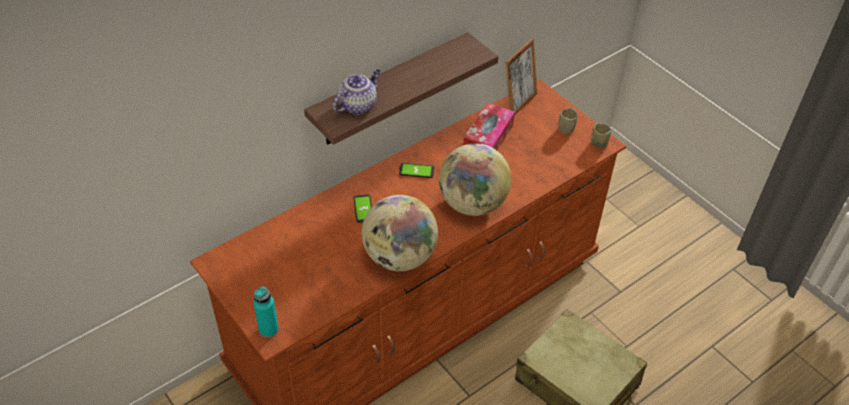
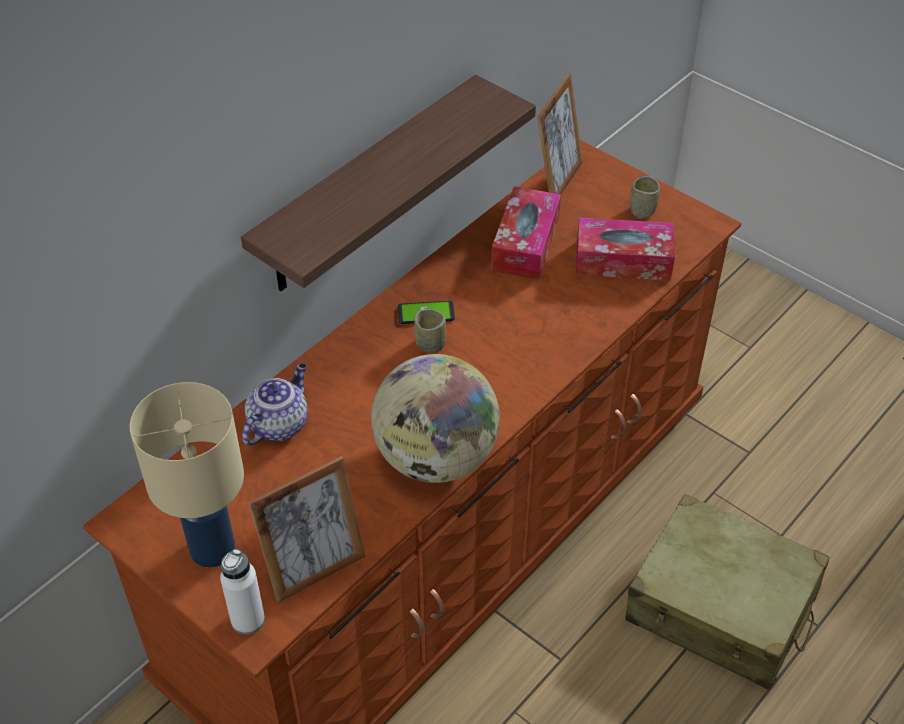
camera: 10 degrees left, 0 degrees up
turquoise bottle [254,286,279,338] -> white bottle [220,549,265,635]
teapot [333,69,380,115] -> teapot moved to [242,363,307,446]
phone [353,195,372,223] -> none
globe [439,143,511,216] -> none
cup [591,123,611,149] -> cup moved to [414,309,446,353]
none -> beige table lamp [130,382,244,568]
none -> picture frame [248,456,365,603]
none -> tissue box [576,218,675,281]

